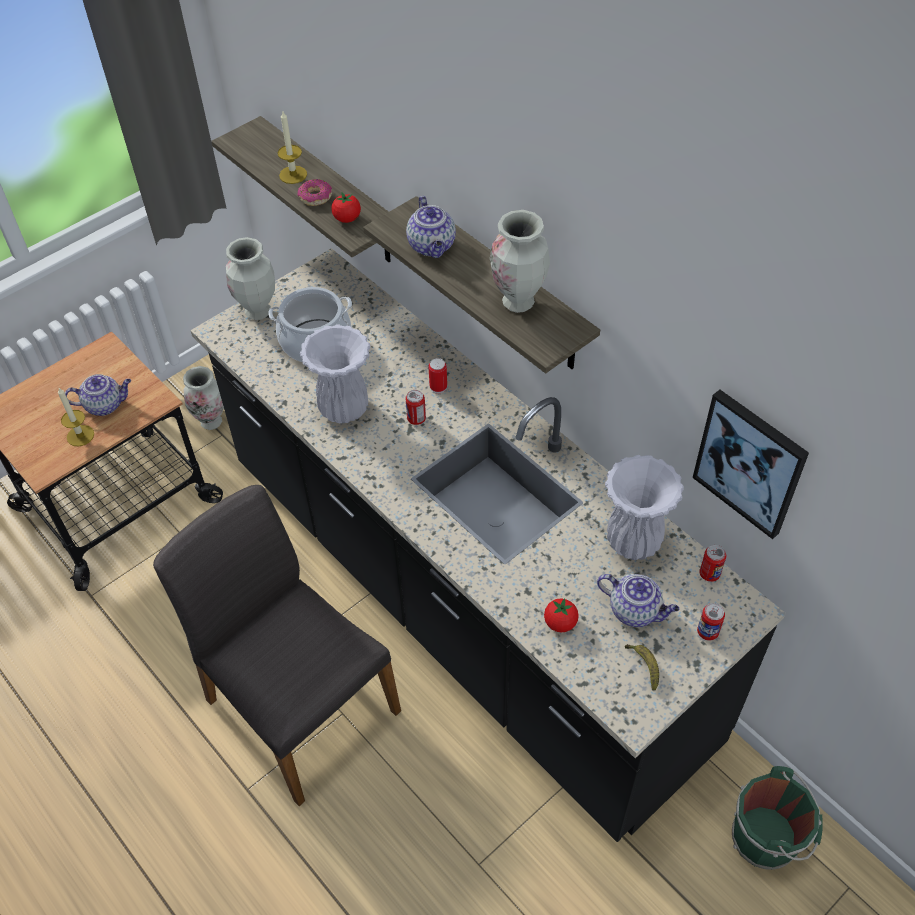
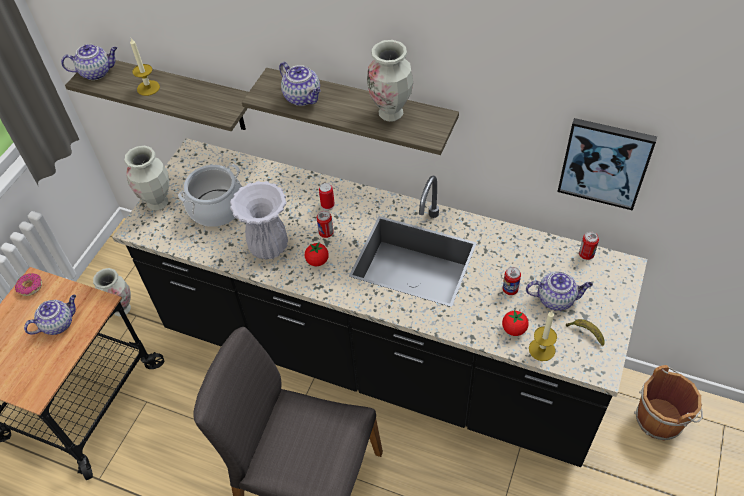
camera: 25 degrees left, 0 degrees up
candle [58,388,94,446] -> candle moved to [529,311,557,361]
donut [298,179,332,206] -> donut moved to [15,273,42,296]
tomato [331,193,361,223] -> tomato moved to [305,242,329,266]
white vase [605,455,684,560] -> none
can [697,603,725,641] -> can moved to [503,267,521,295]
green bucket [732,766,823,870] -> brown bucket [634,365,703,441]
none -> teapot [61,44,117,80]

